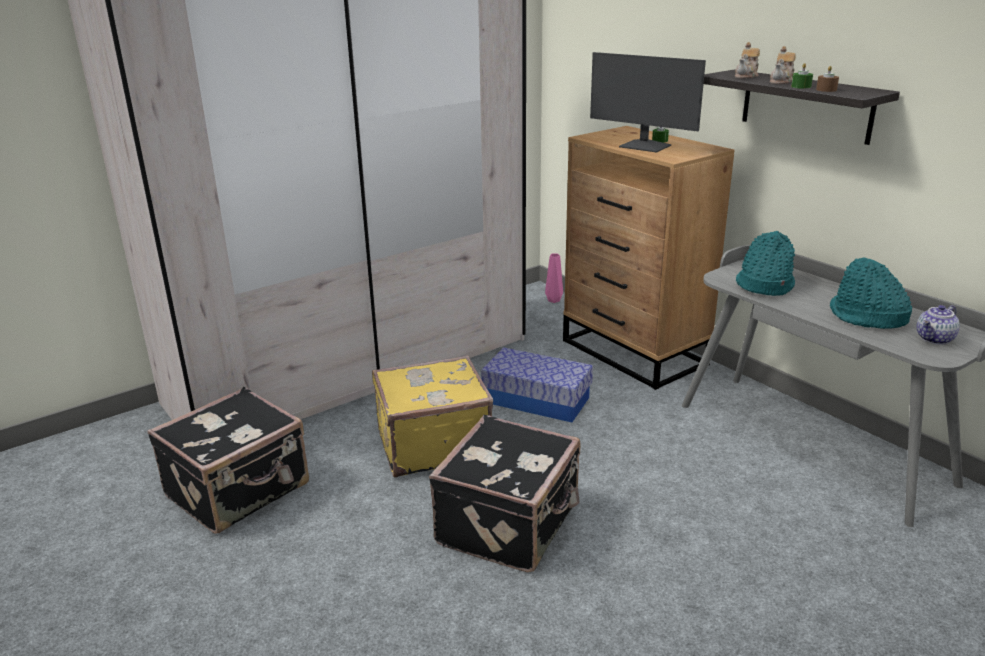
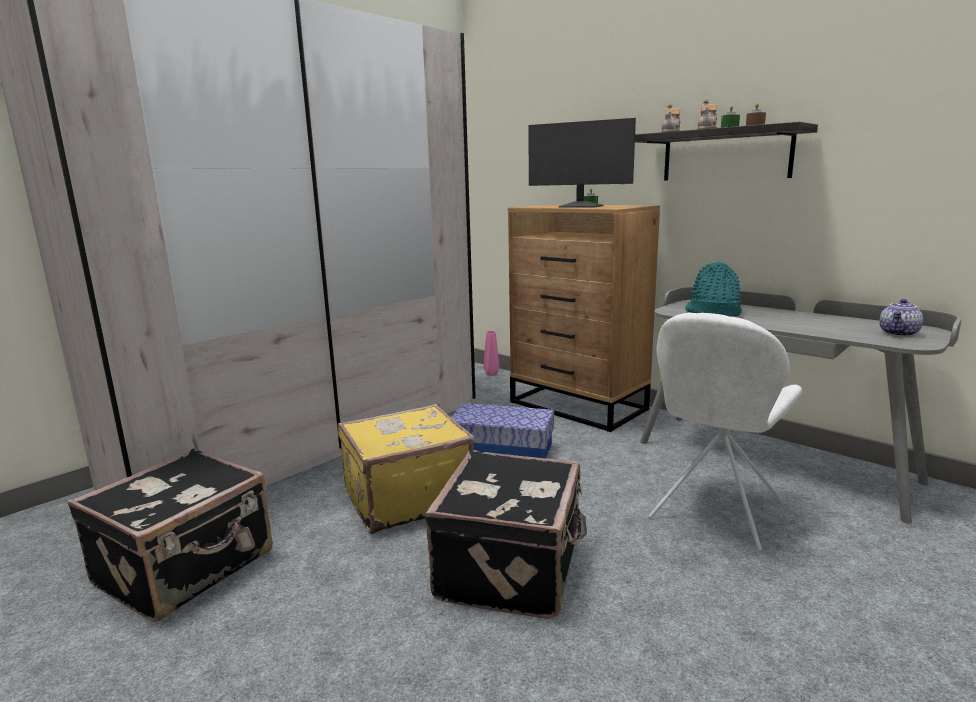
camera: 10 degrees left, 10 degrees down
turquoise hat [830,257,912,329] -> none
none -> white chair [648,313,802,551]

